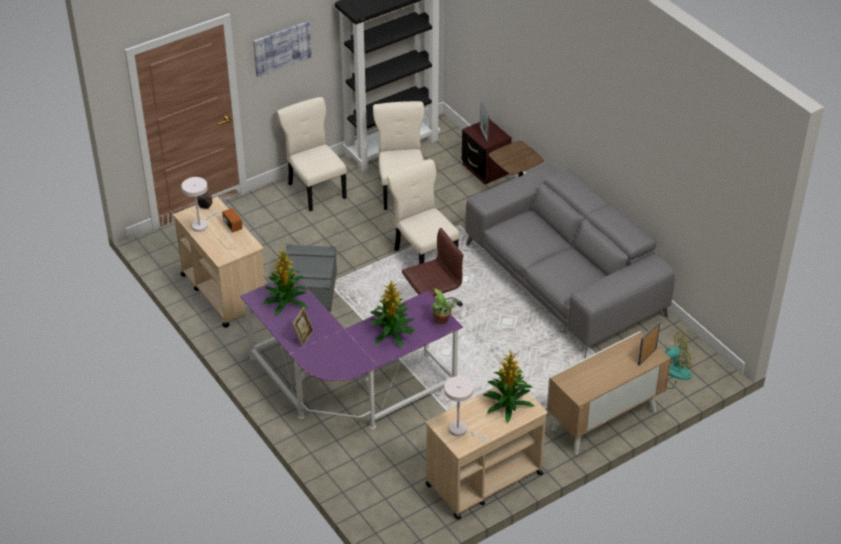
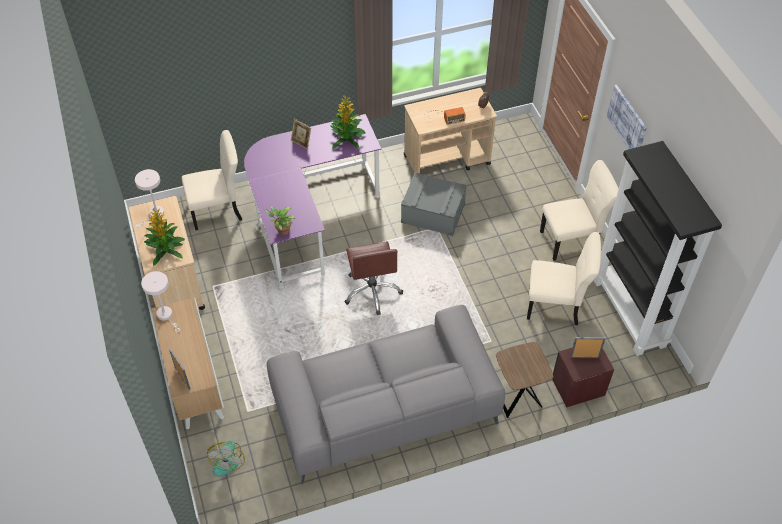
camera: 105 degrees right, 10 degrees up
white table lamp [181,177,219,232] -> white table lamp moved to [141,271,180,332]
potted plant [370,280,416,347] -> none
beige chair [387,159,460,264] -> beige chair moved to [182,130,242,230]

